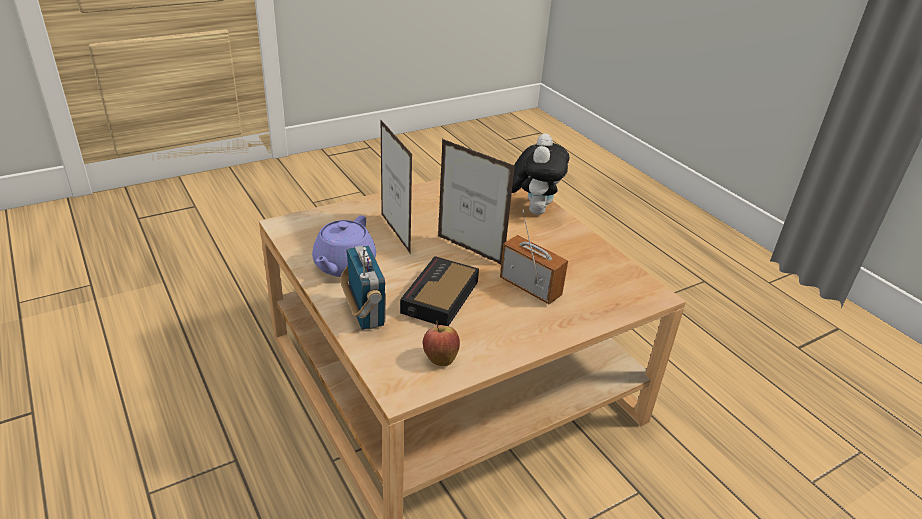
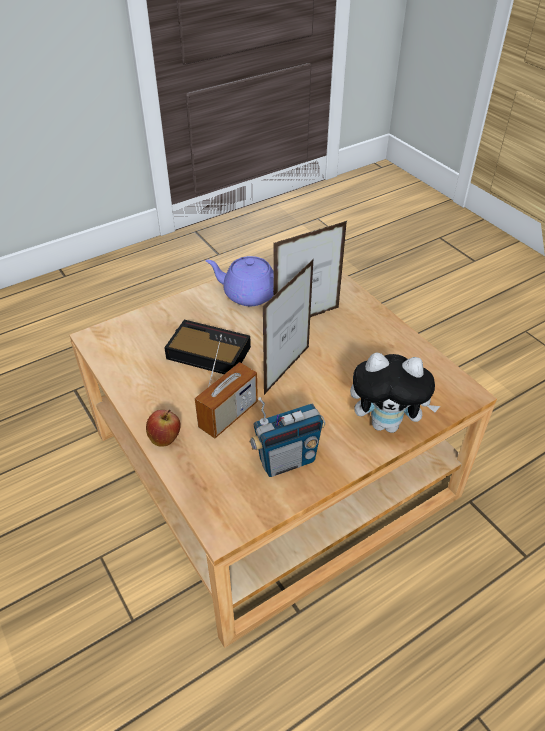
camera: 90 degrees right, 10 degrees up
radio [340,246,386,330] -> radio moved to [249,397,325,477]
apple [423,321,460,366] -> apple moved to [146,410,181,446]

